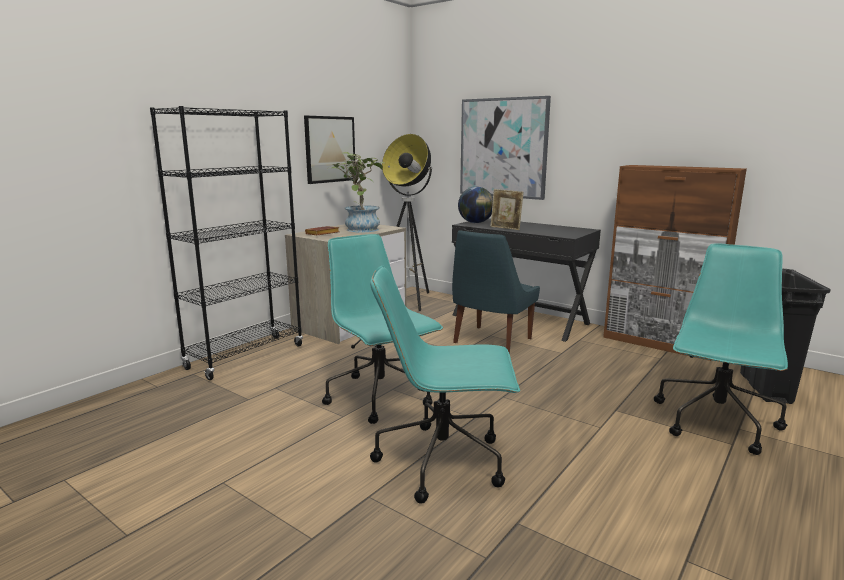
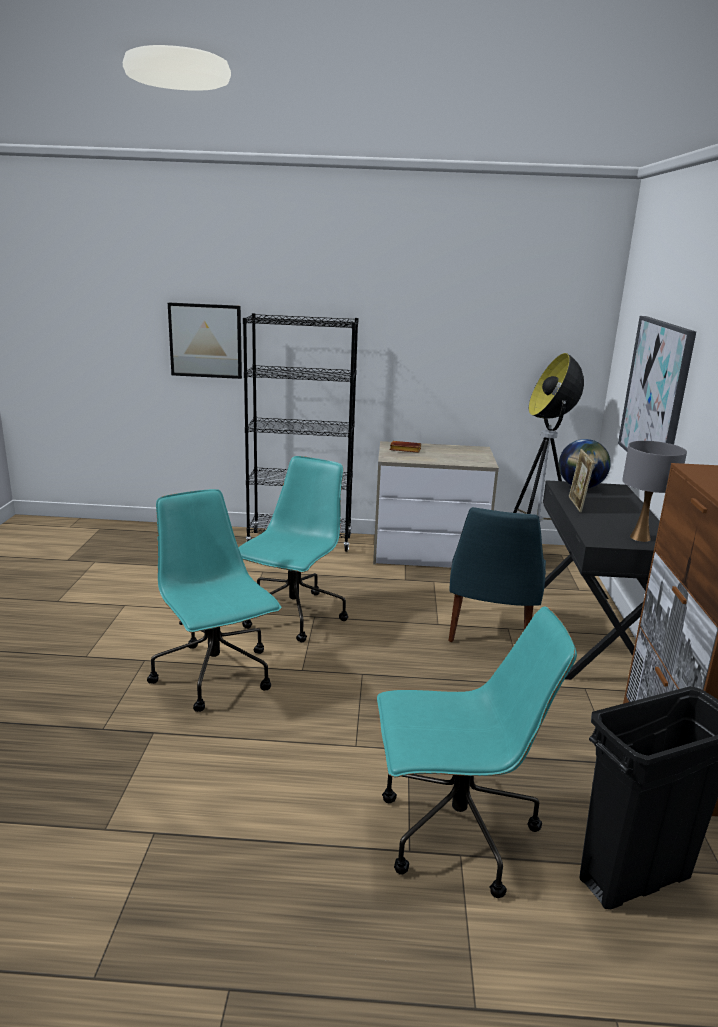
camera: 55 degrees right, 5 degrees up
picture [304,116,355,184] -> picture moved to [168,303,242,379]
potted plant [329,152,384,232] -> none
blue chair [452,230,540,354] -> blue chair turned 75 degrees counterclockwise [449,507,546,642]
none -> grey table lamp [622,441,687,542]

